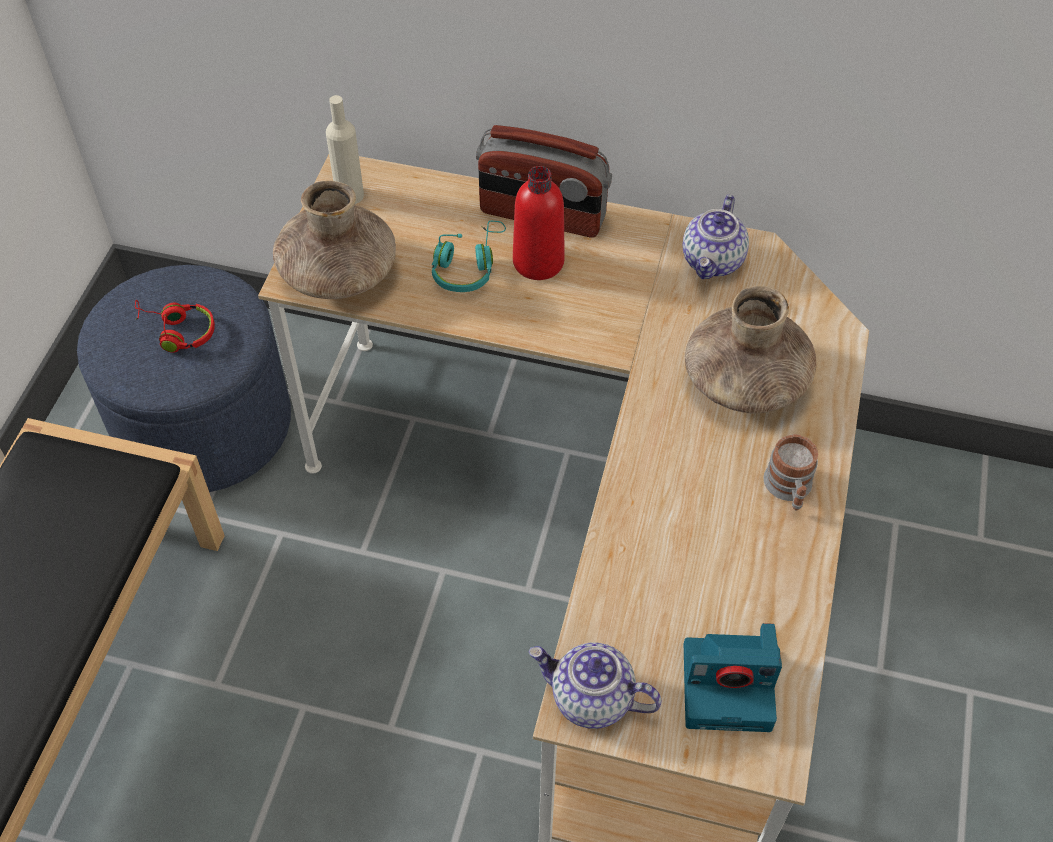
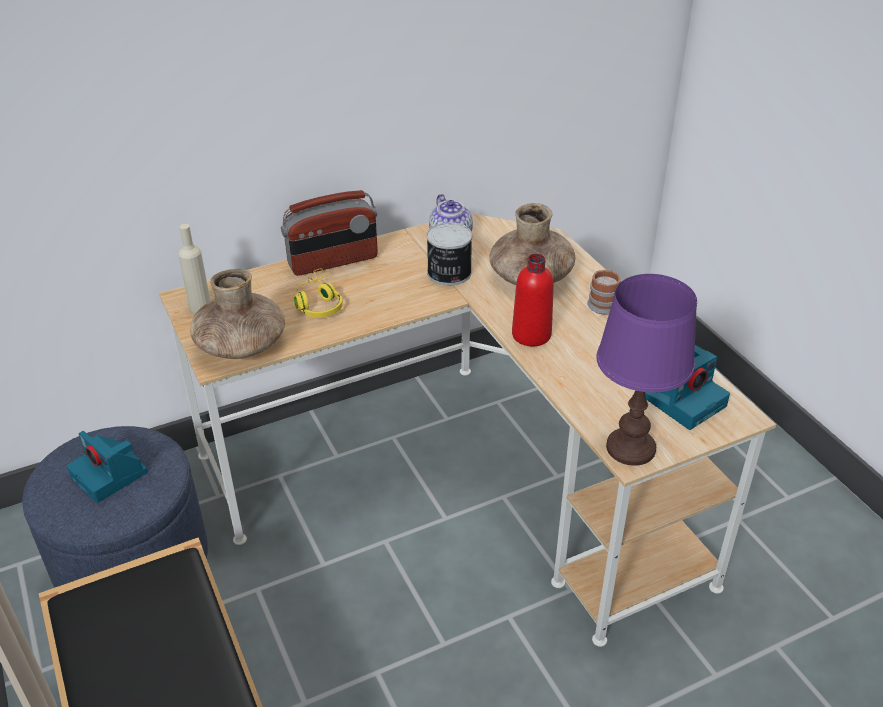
camera: 40 degrees left, 15 degrees down
red headphones [135,300,215,353] -> camera [67,431,148,503]
turquoise headphones [432,221,506,292] -> yellow headphones [294,268,343,318]
red bottle [513,166,565,280] -> red bottle moved to [512,254,554,346]
teapot [528,643,662,729] -> purple table lamp [596,274,697,466]
none -> can [427,223,472,285]

